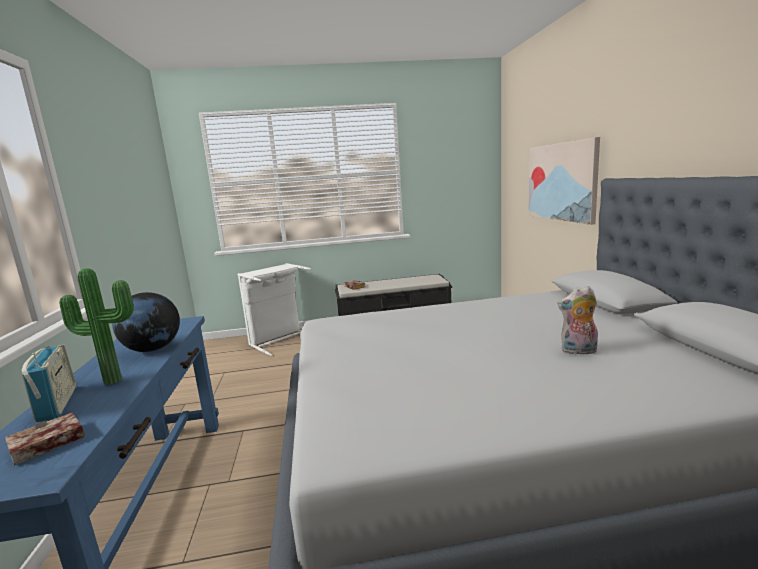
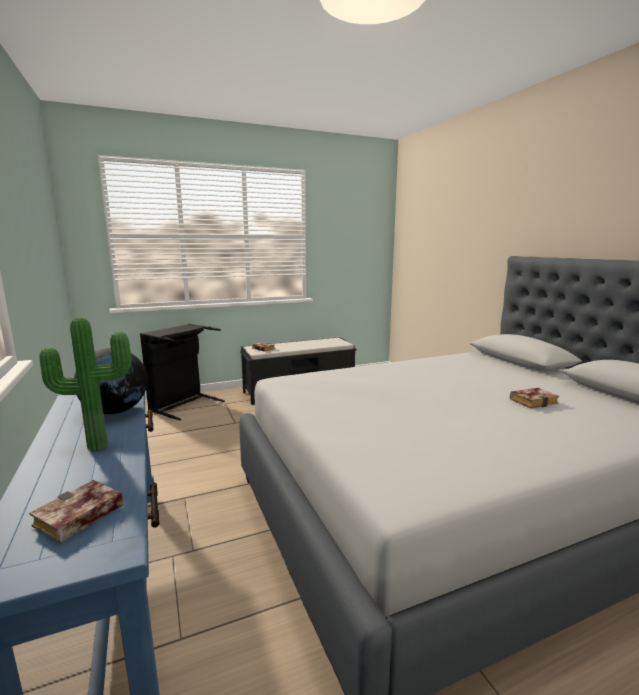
camera: 15 degrees left, 0 degrees up
radio [22,345,76,423] -> none
white laundry basket [238,263,311,356] -> black laundry basket [140,324,225,421]
picture [528,137,600,225] -> none
plush toy [557,286,598,355] -> book [510,388,559,409]

